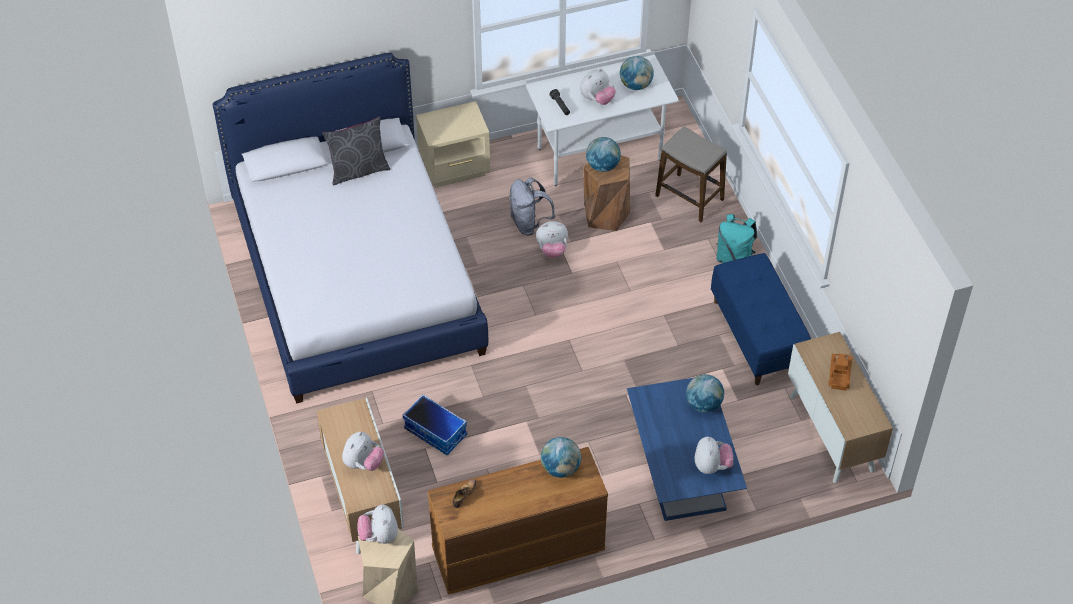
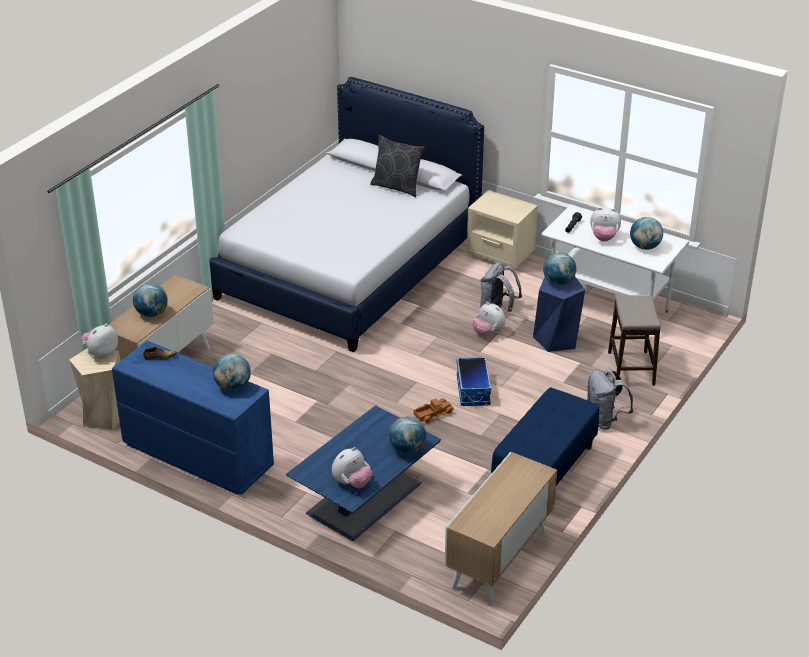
camera: 50 degrees right, 15 degrees down
plush toy [342,432,384,471] -> globe [133,283,168,317]
storage box [402,394,467,455] -> storage box moved to [456,357,491,406]
brown dresser [428,447,608,594] -> blue dresser [112,341,274,495]
brown stool [583,156,630,231] -> blue stool [533,276,585,352]
turquoise backpack [716,214,757,263] -> grey backpack [587,369,633,430]
toy truck [829,354,852,391] -> toy truck moved to [413,398,454,423]

